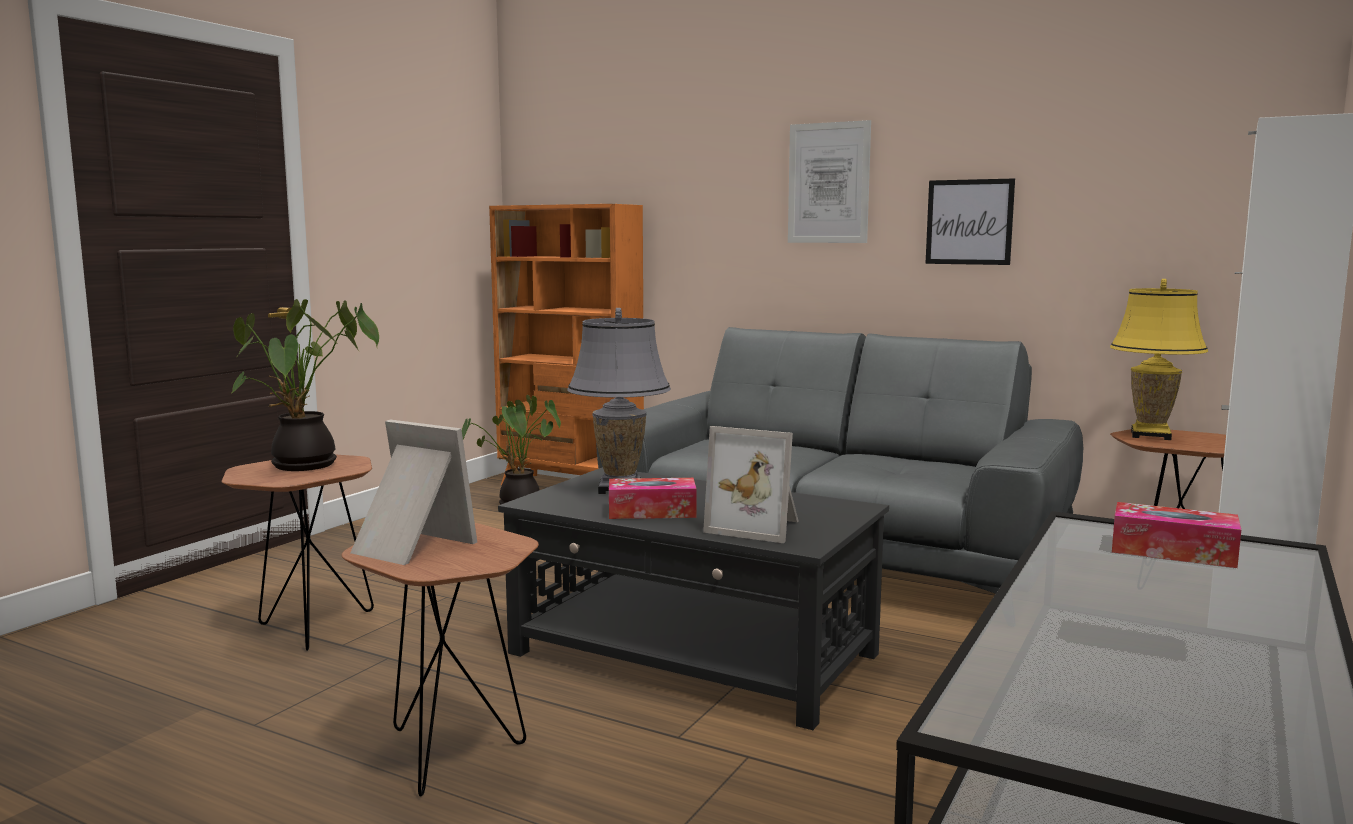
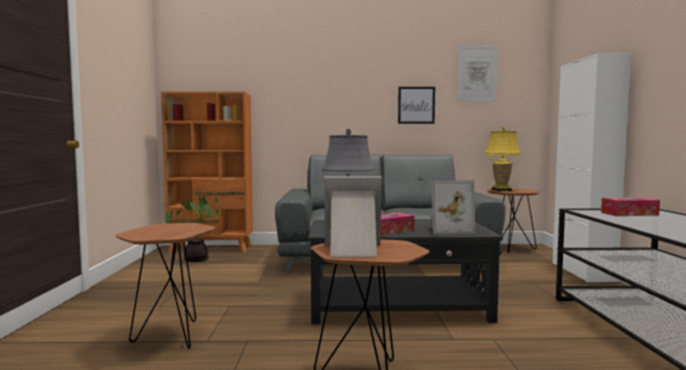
camera: 30 degrees left, 5 degrees down
potted plant [232,299,379,471] -> none
picture [788,120,871,243] -> picture moved to [457,45,498,101]

